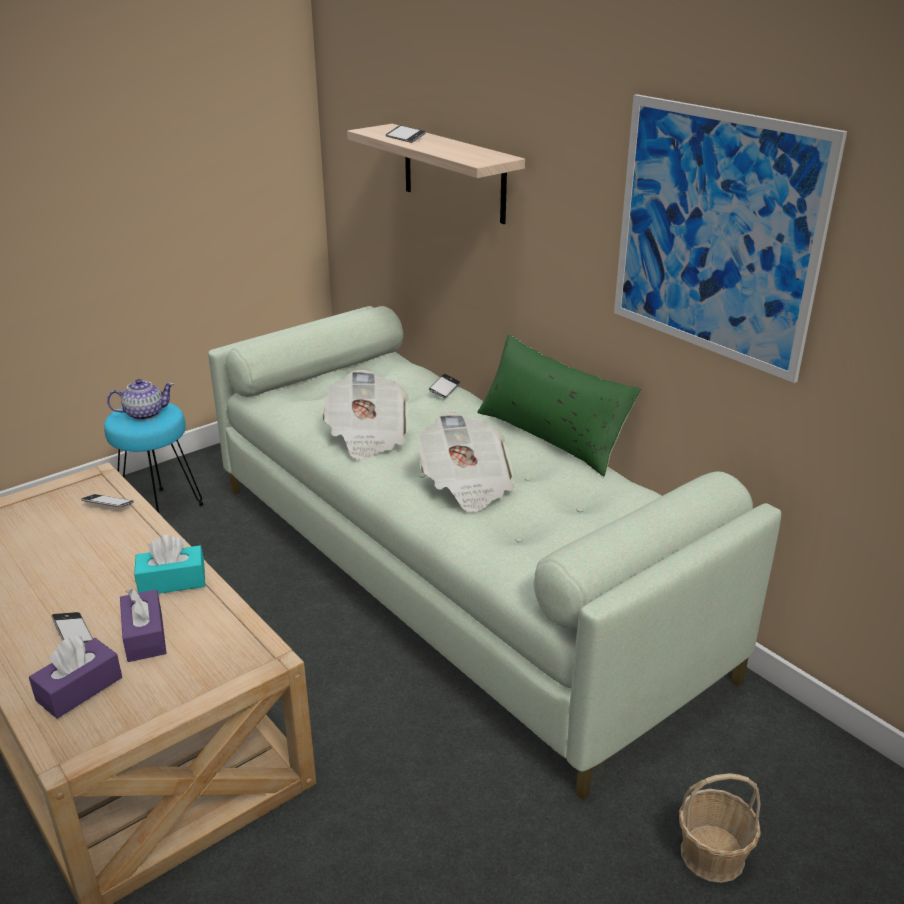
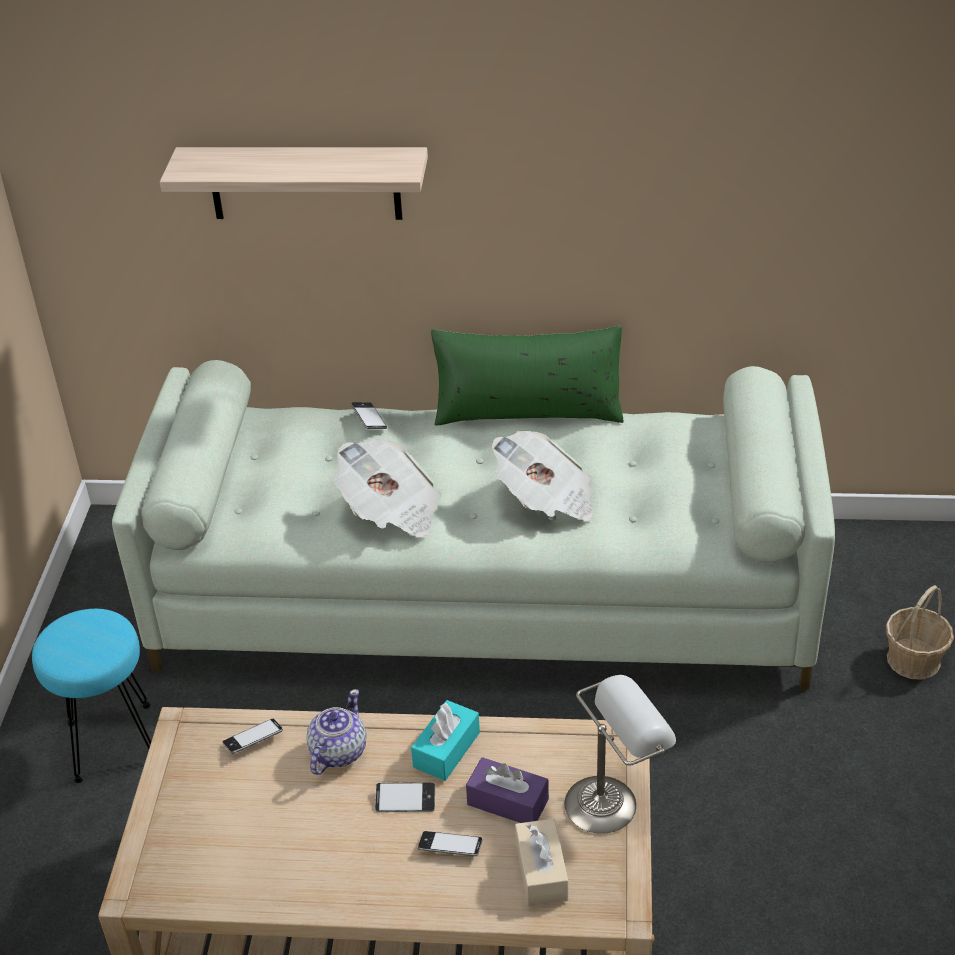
camera: 45 degrees left, 10 degrees up
purple tissue box [29,636,122,719] -> beige tissue box [515,819,568,906]
teapot [107,379,174,420] -> teapot moved to [306,689,366,775]
phone [386,125,426,143] -> phone moved to [375,782,435,812]
picture [614,94,847,383] -> none
none -> white table lamp [564,675,676,834]

